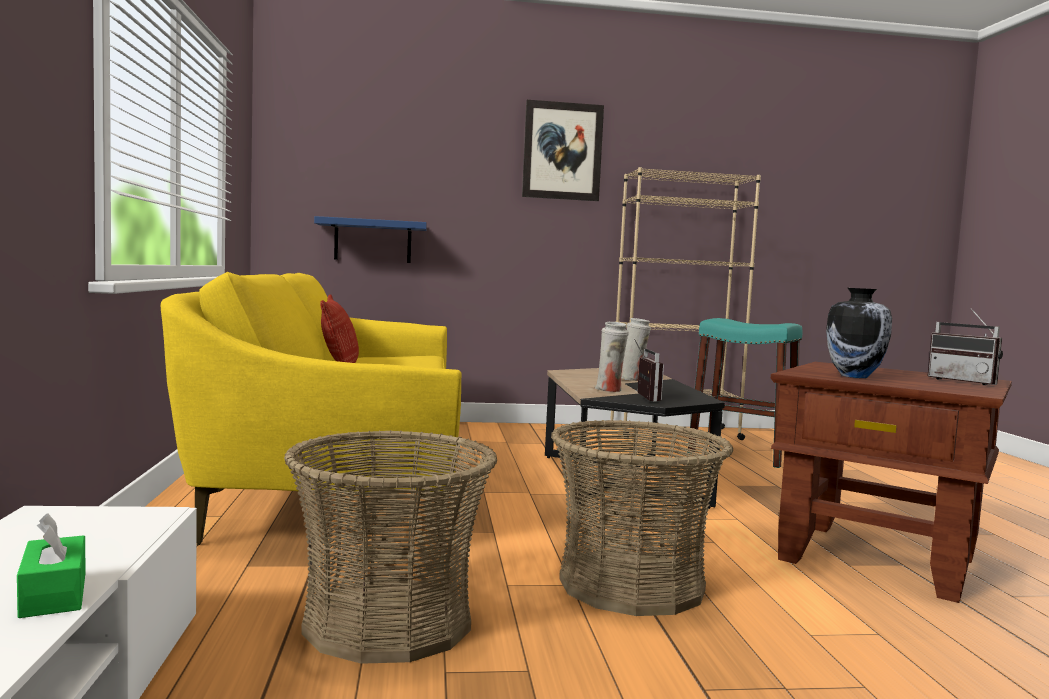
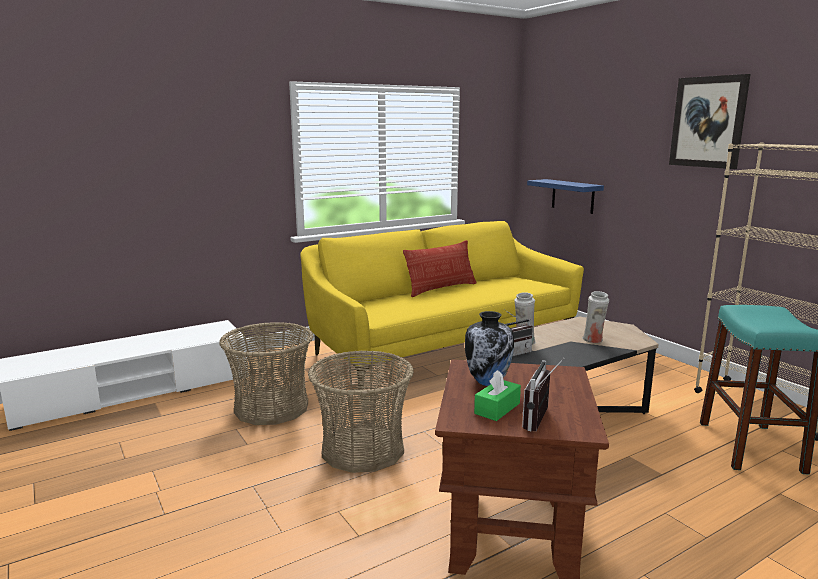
camera: 65 degrees right, 10 degrees up
green tissue box [17,513,86,618] -> green tissue box moved to [474,370,521,421]

